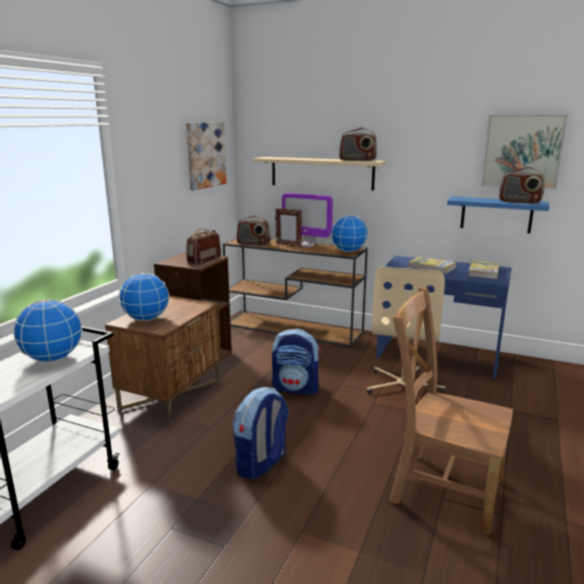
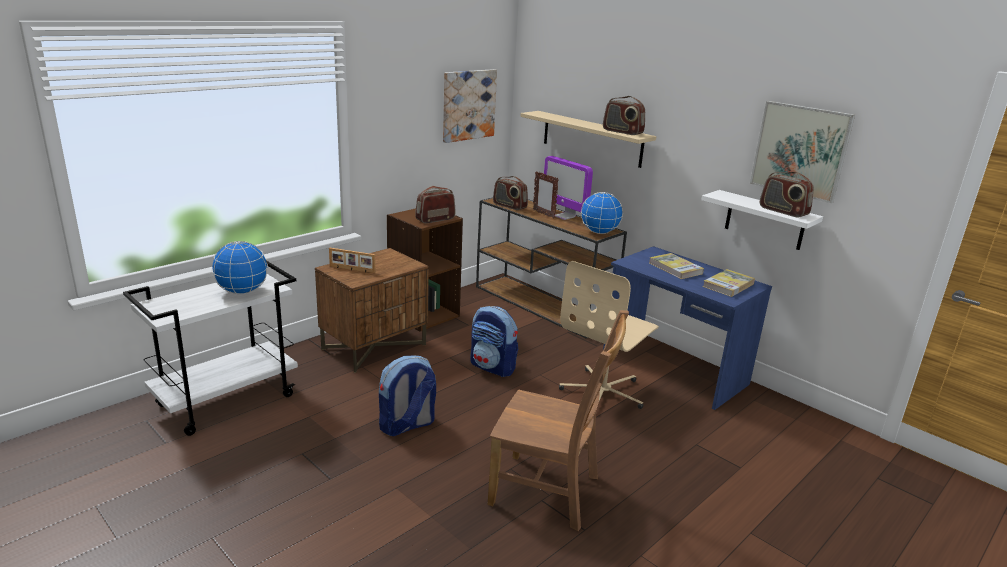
camera: 20 degrees right, 5 degrees up
globe [119,272,169,321] -> picture frame [329,248,375,273]
brown chair [390,287,513,535] -> brown chair turned 150 degrees clockwise [487,310,629,531]
blue shelf [447,196,549,233] -> white shelf [701,190,823,250]

